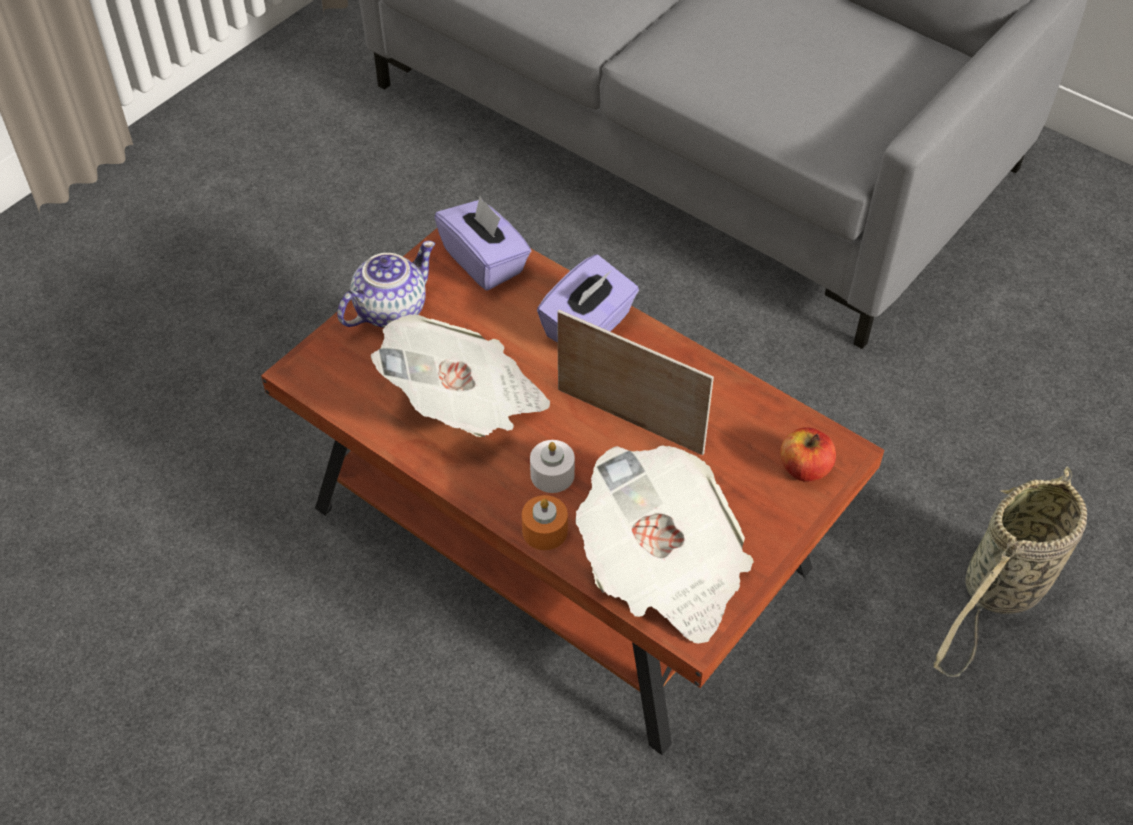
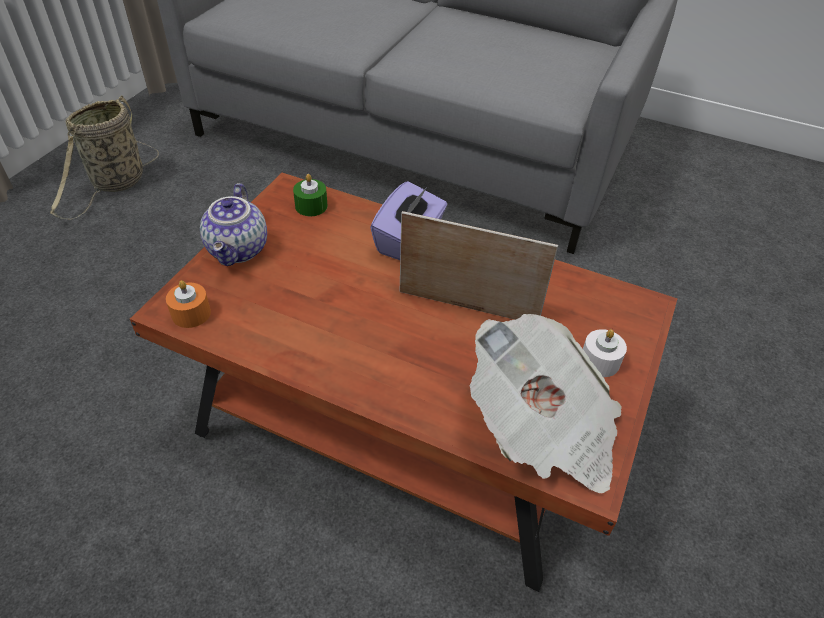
camera: 15 degrees left, 5 degrees down
teapot [337,241,435,328] -> teapot turned 150 degrees clockwise [200,183,267,266]
newspaper [371,314,550,437] -> none
purple tissue box [434,196,531,291] -> green candle [293,174,328,216]
orange candle [522,495,568,550] -> orange candle moved to [166,280,211,328]
white candle [530,440,575,493] -> white candle moved to [583,329,627,377]
apple [780,428,836,482] -> none
basket [934,467,1087,677] -> basket moved to [50,95,159,219]

